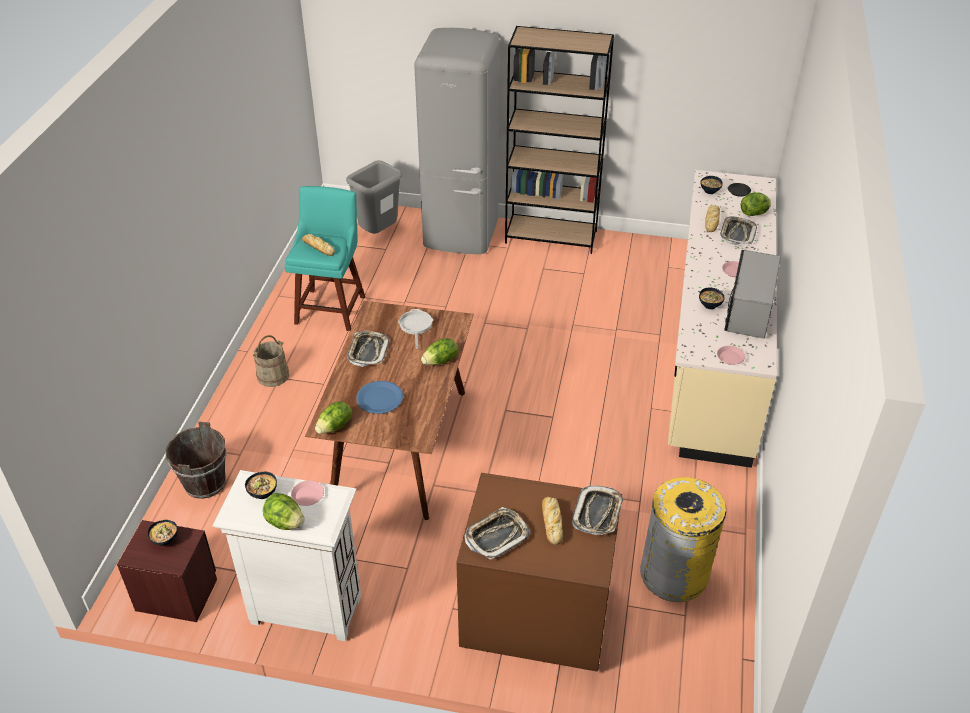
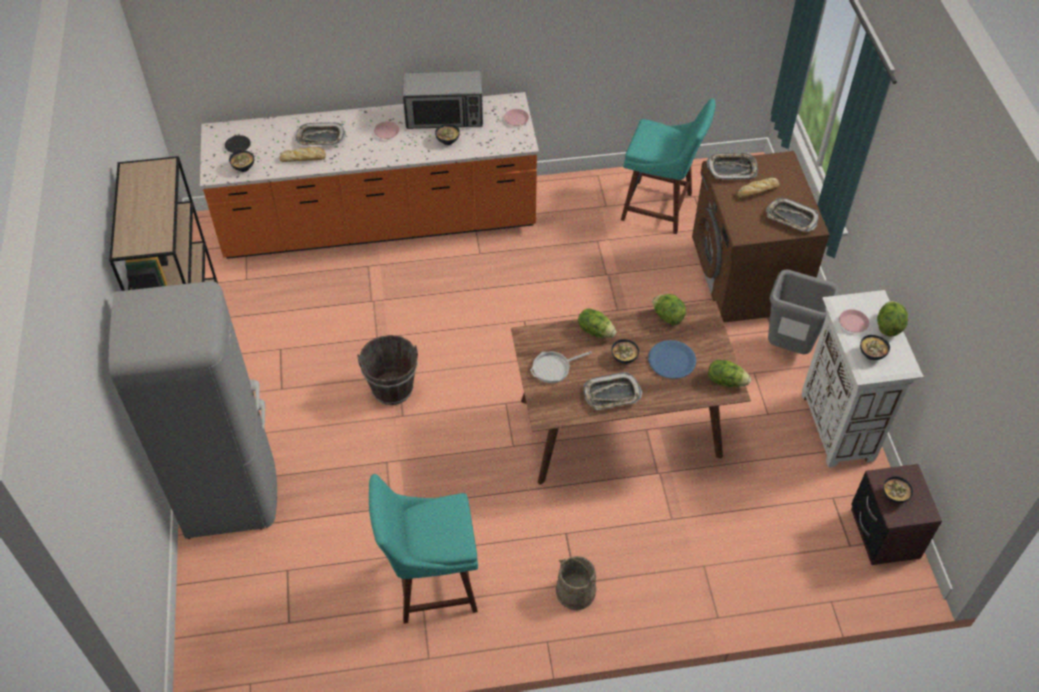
camera: 110 degrees left, 10 degrees up
brown bucket [166,422,226,499] -> brown bucket moved to [357,335,418,405]
bread [302,234,335,256] -> none
grey trash can [346,160,402,234] -> grey trash can moved to [768,269,839,354]
yellow trash can [640,477,726,602] -> turquoise stool [621,98,716,234]
beige counter [668,170,777,468] -> orange counter [200,92,539,259]
lettuce [741,192,771,216] -> lettuce moved to [652,294,686,325]
none -> bowl [612,339,639,364]

